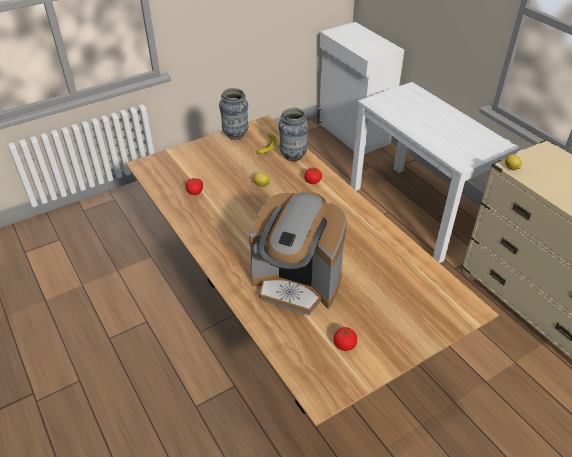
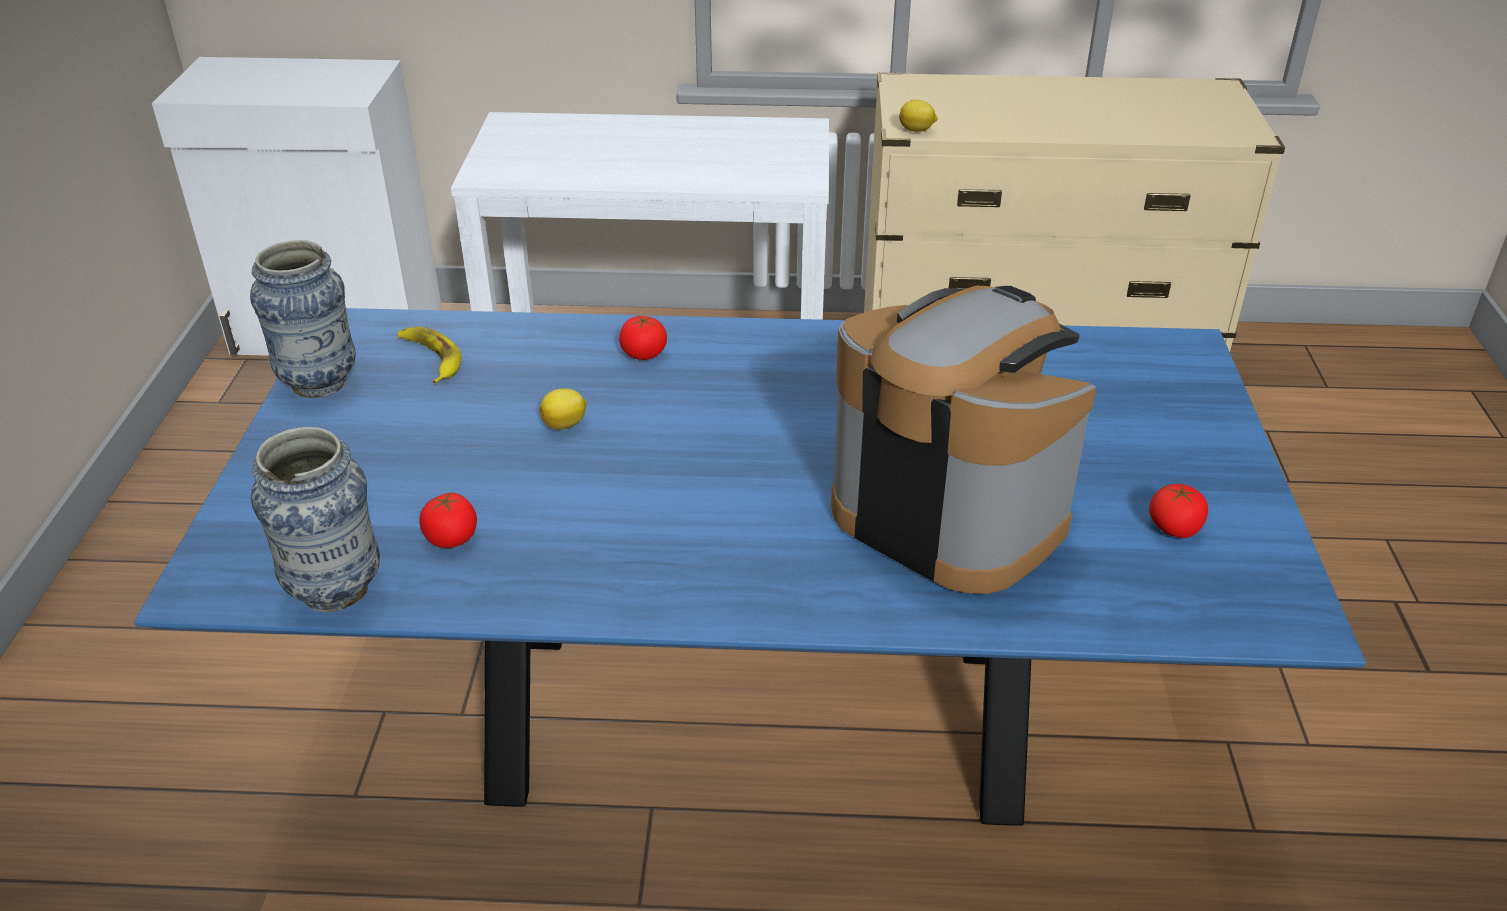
camera: 55 degrees left, 5 degrees down
brown dining table [126,115,499,426] -> blue dining table [134,308,1366,826]
coffee machine [249,191,347,315] -> coffee machine turned 105 degrees counterclockwise [831,286,1096,594]
vase [278,107,309,161] -> vase moved to [251,427,380,612]

